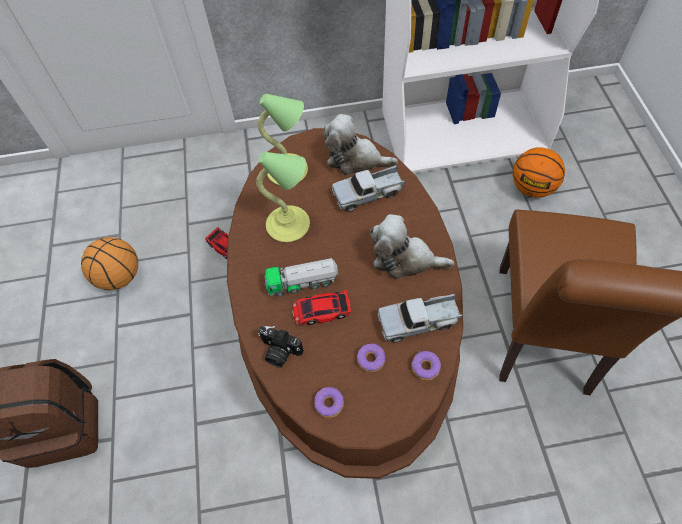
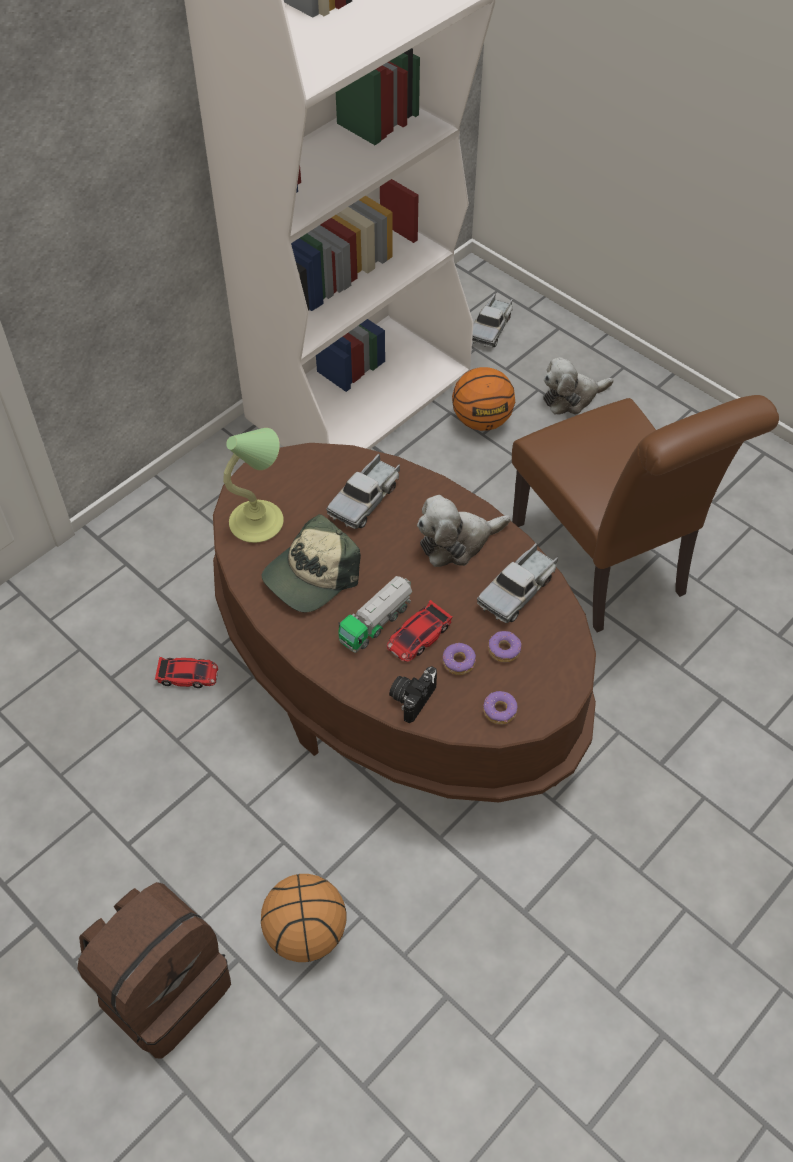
camera: 40 degrees left, 5 degrees down
basketball [81,237,138,290] -> basketball moved to [261,874,346,962]
table lamp [256,152,310,242] -> cap [262,514,361,612]
camera [258,326,304,367] -> camera turned 135 degrees clockwise [389,666,437,723]
plush toy [323,114,398,175] -> plush toy moved to [543,357,614,414]
donut [412,351,441,380] -> donut moved to [443,643,476,675]
none -> toy truck [472,294,513,347]

